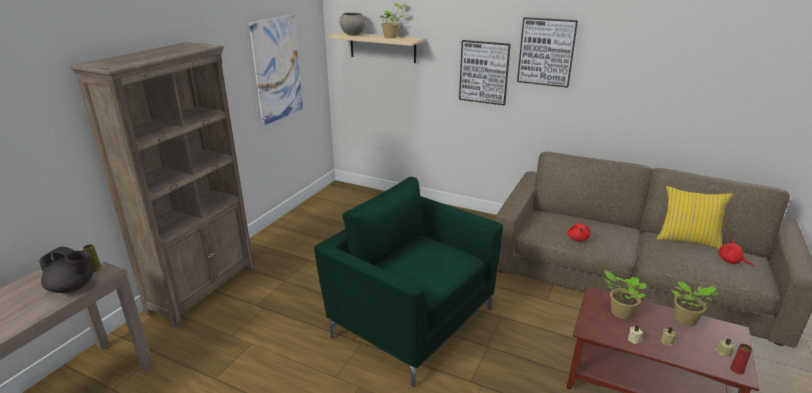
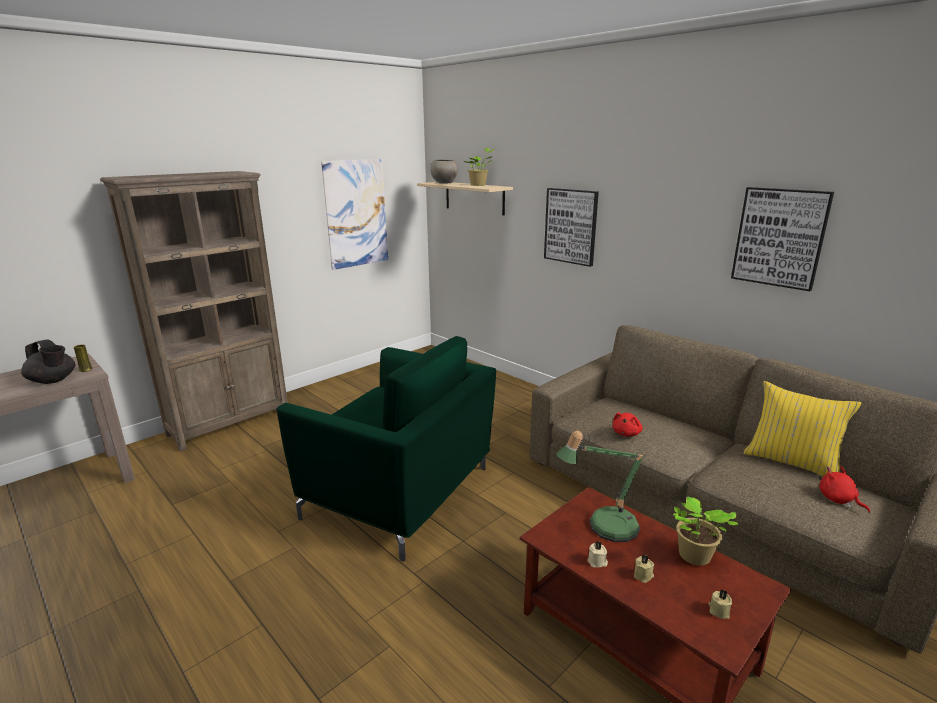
camera: 20 degrees right, 5 degrees down
green armchair [314,177,503,387] -> green armchair turned 150 degrees clockwise [277,336,496,561]
picture [517,17,578,88] -> picture moved to [731,187,834,291]
potted plant [604,270,646,319] -> table lamp [556,430,646,542]
red vase [730,344,752,374] -> none

